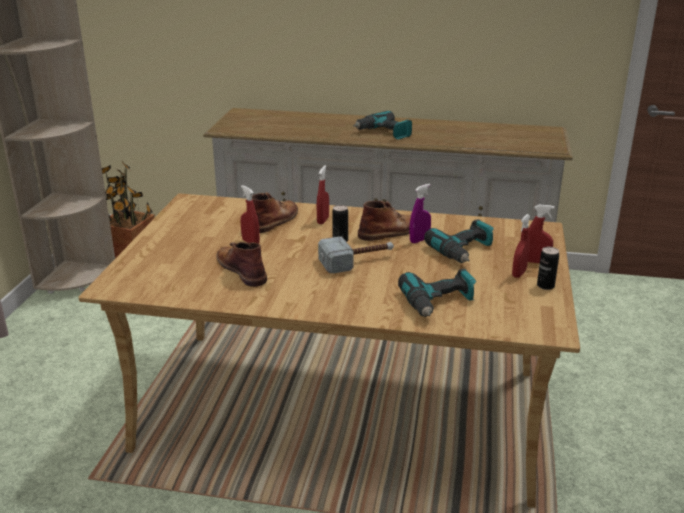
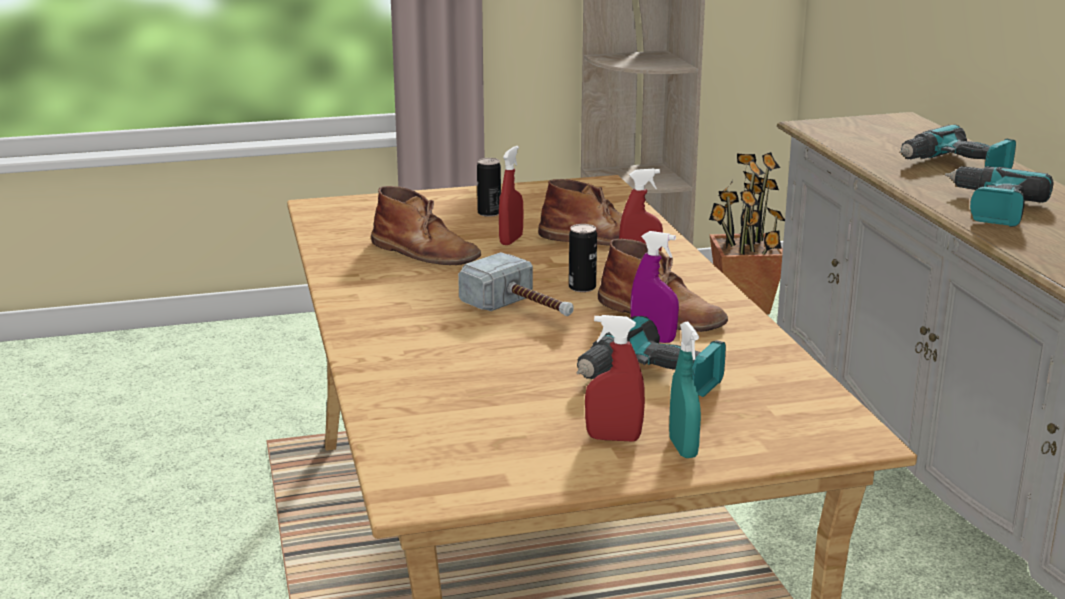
camera: 65 degrees right, 5 degrees down
brown boot [217,242,267,287] -> brown boot turned 90 degrees clockwise [371,186,481,265]
power drill [398,269,476,317] -> power drill moved to [900,125,1016,169]
red spray bottle [528,205,555,263] -> turquoise spray bottle [669,322,701,458]
can [537,247,559,290] -> can moved to [477,158,501,217]

